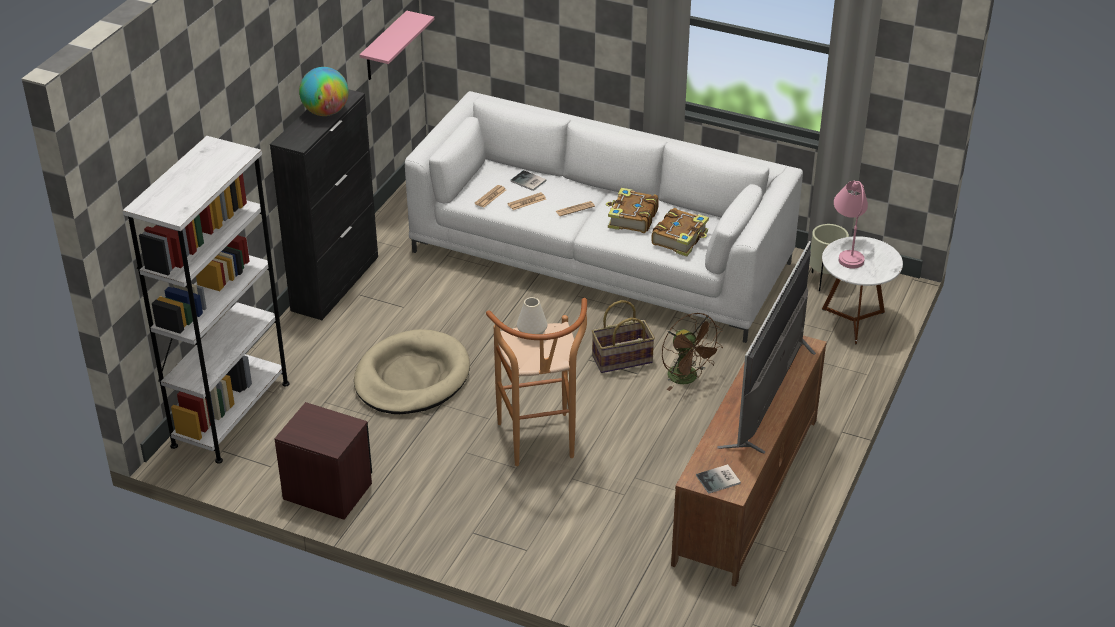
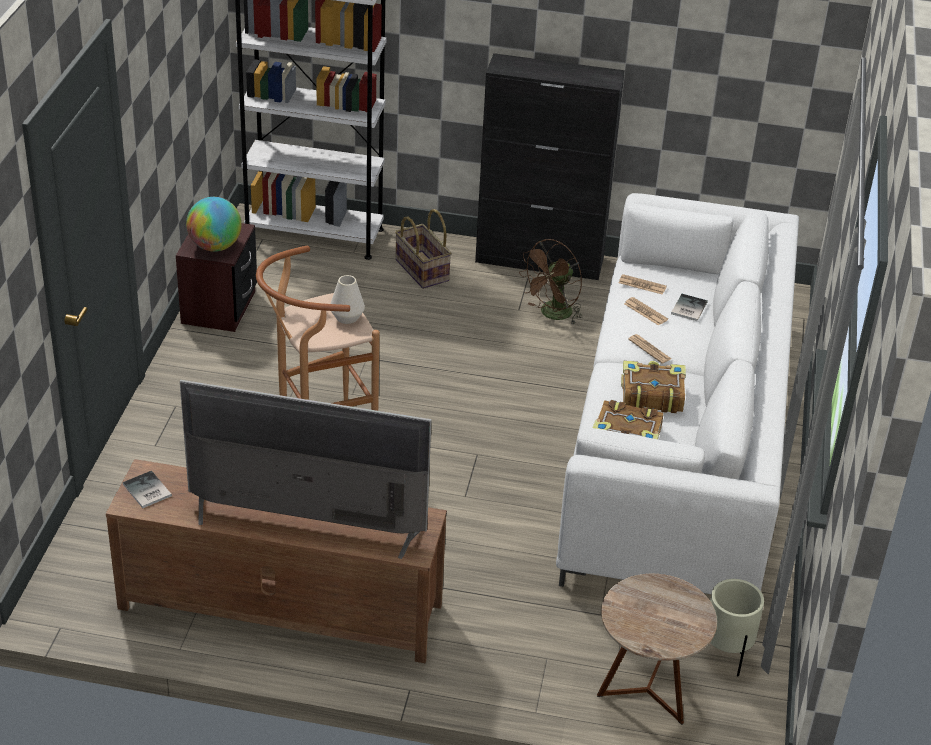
camera: 75 degrees right, 0 degrees up
globe [299,67,349,116] -> globe moved to [186,197,242,252]
beige dog bed [354,329,470,414] -> none
pink shelf [360,11,434,80] -> none
basket [592,300,655,373] -> basket moved to [395,209,452,289]
brown fan [662,313,723,391] -> brown fan moved to [519,239,582,325]
white side table [822,236,903,344] -> brown side table [597,574,717,725]
pink table lamp [834,180,868,269] -> none

